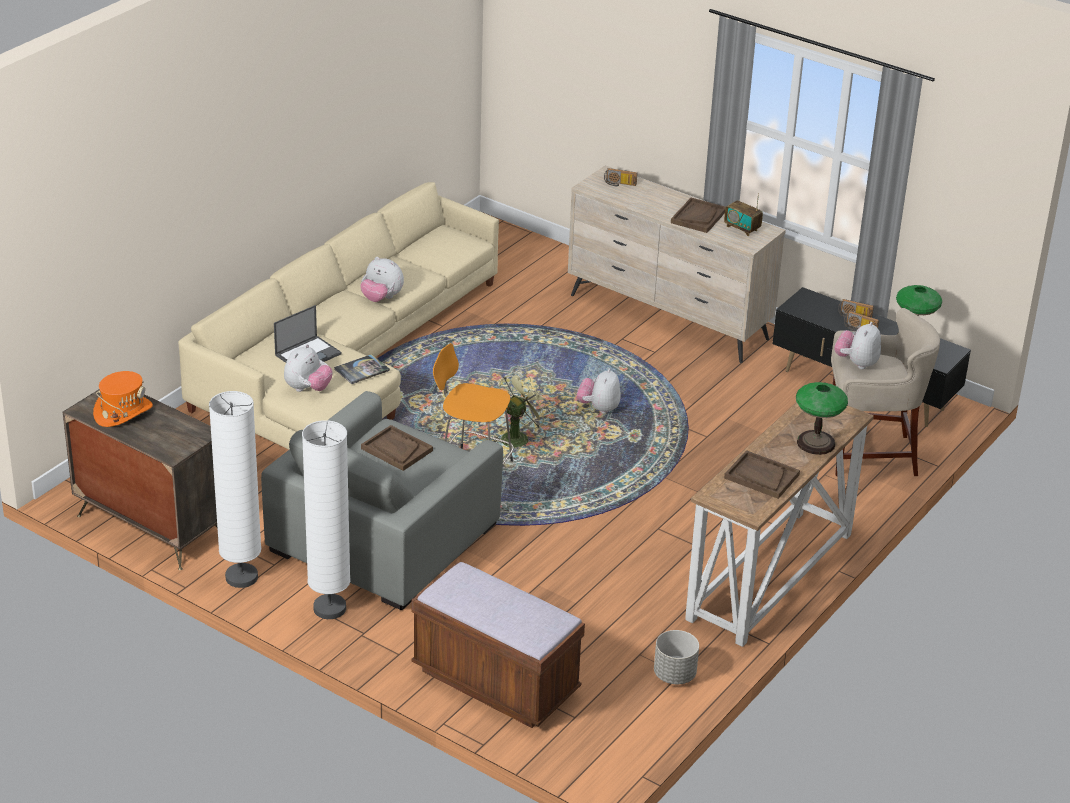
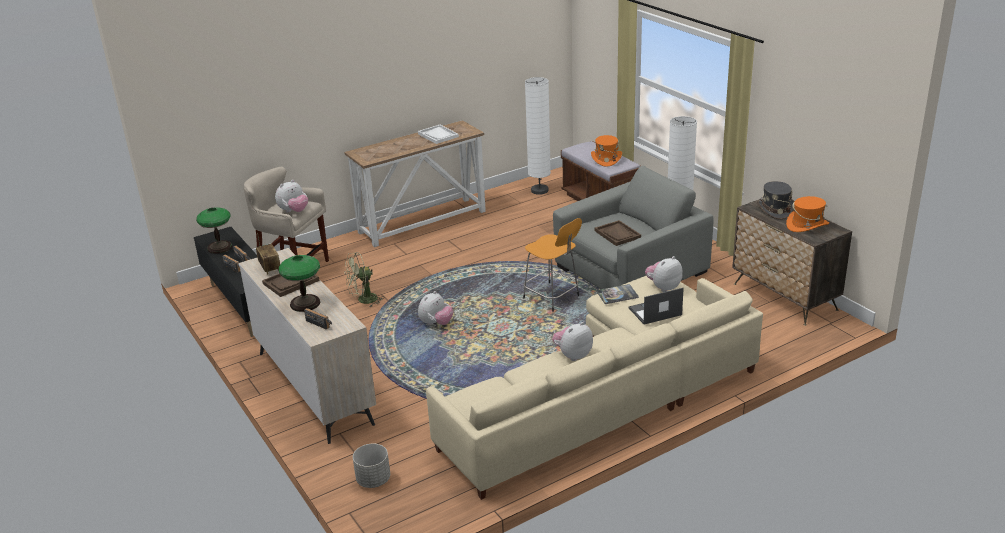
camera: 155 degrees left, 5 degrees down
white floor lamp [209,391,261,588] -> white floor lamp moved to [525,77,551,195]
plush toy [360,257,404,302] -> plush toy turned 90 degrees counterclockwise [552,322,593,361]
green fan [494,371,551,448] -> green fan moved to [344,252,385,307]
grey planter [654,630,699,684] -> grey planter moved to [353,444,390,488]
brown tray [724,450,800,499] -> white tray [418,125,459,144]
table lamp [796,382,848,455] -> table lamp moved to [279,255,320,312]
none -> orange hat [591,135,622,167]
none -> grey hat [757,181,795,219]

